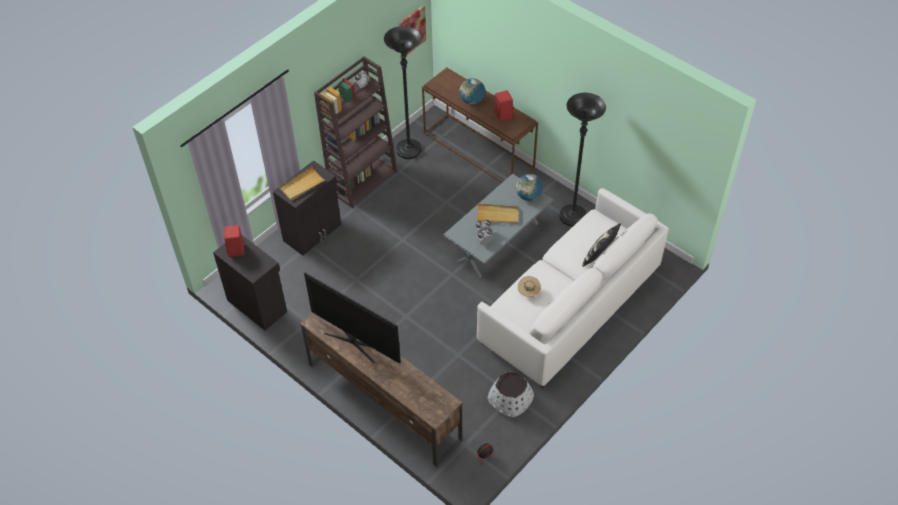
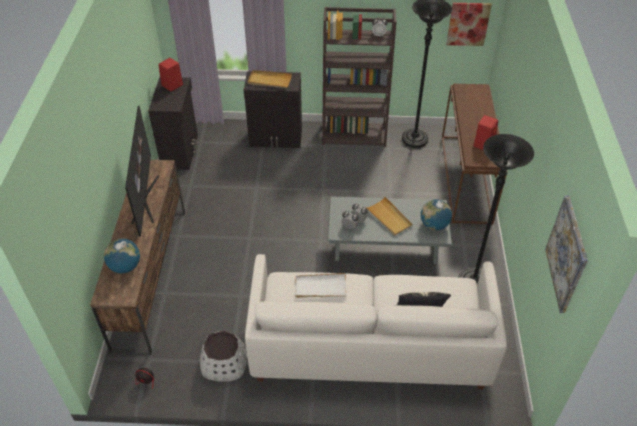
camera: 50 degrees right, 5 degrees down
globe [459,78,485,105] -> globe moved to [104,239,140,273]
beige hat [518,276,541,297] -> white tray [295,273,347,298]
none -> picture [545,196,588,313]

